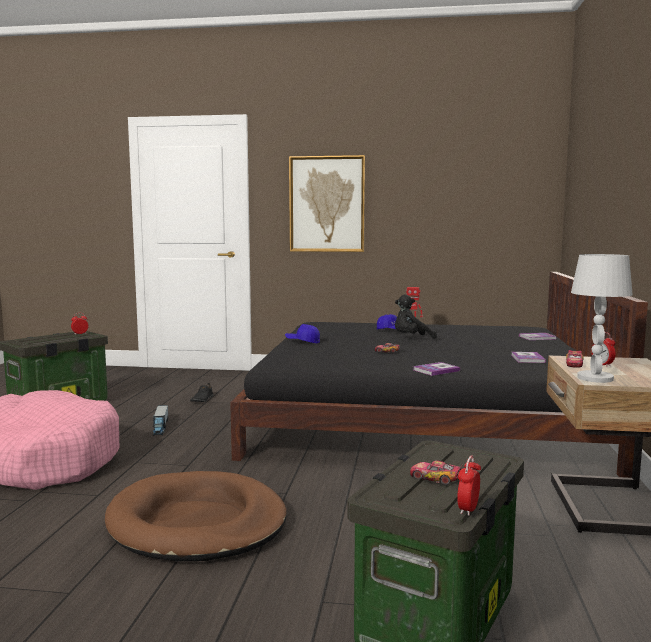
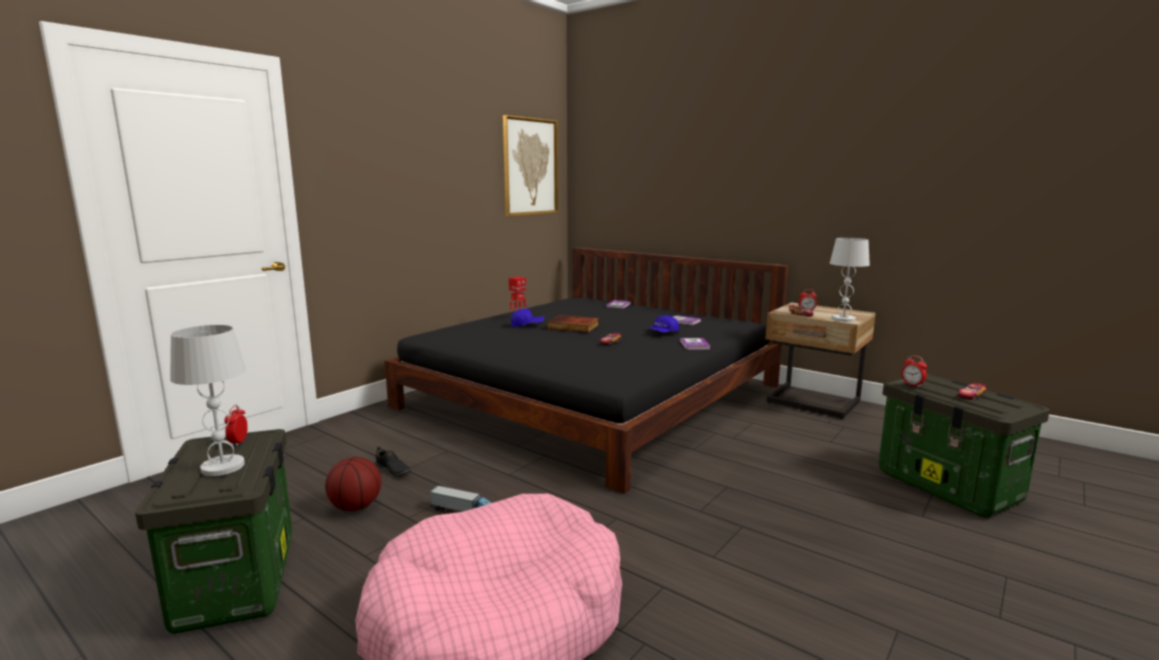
camera: 60 degrees left, 5 degrees up
brown dog bed [105,471,287,561] -> none
blue cap [285,324,320,344] -> blue cap moved to [649,315,679,333]
picture [289,155,365,252] -> picture moved to [503,115,558,216]
black plush toy [395,294,437,339] -> book [547,315,599,333]
alarm clock [457,455,481,516] -> alarm clock moved to [901,355,927,387]
none -> white table lamp [170,325,246,476]
none -> basketball [325,457,381,511]

